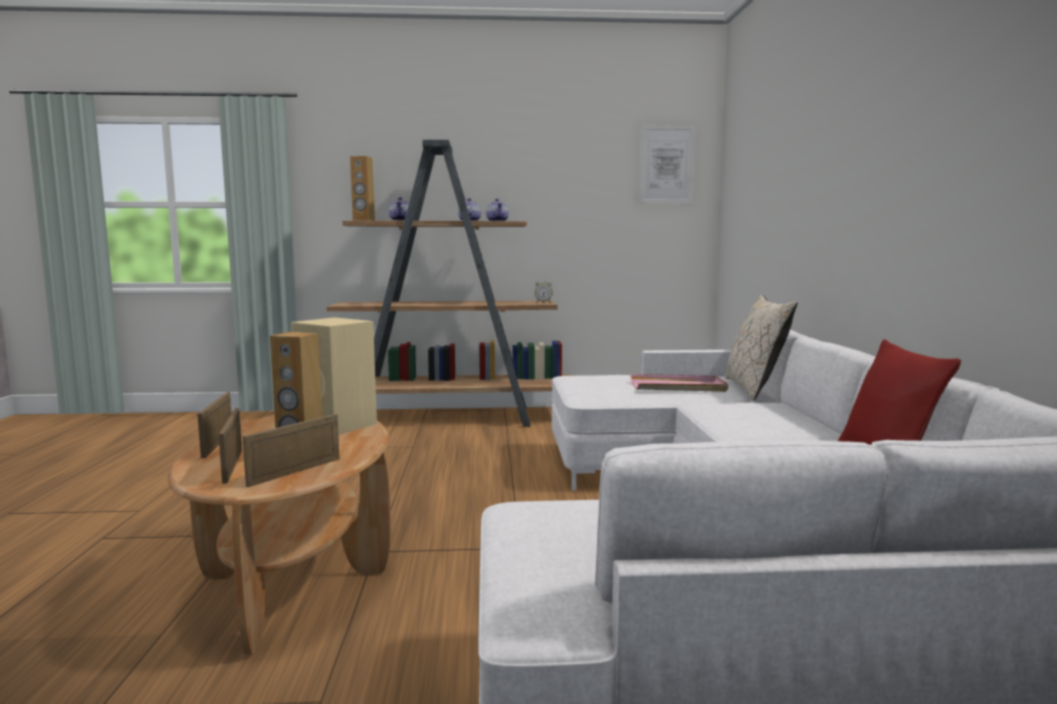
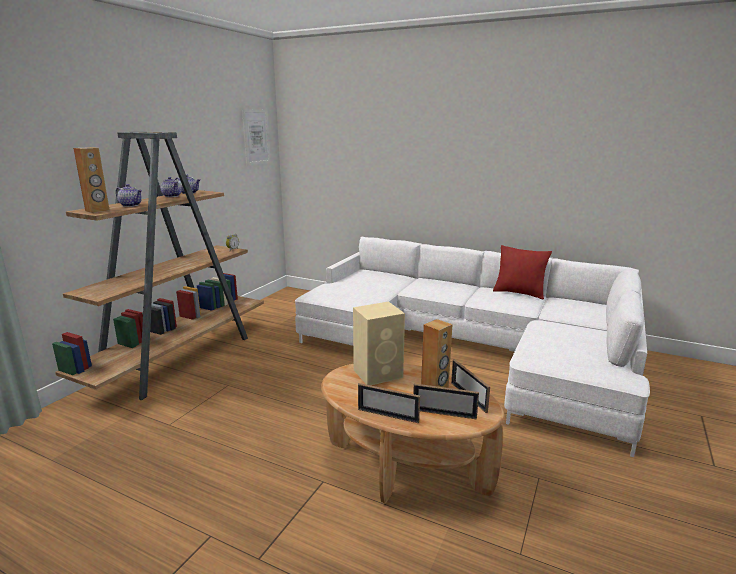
camera: 60 degrees left, 10 degrees up
pink tray [630,374,728,392] -> none
beige pillow [725,295,798,401] -> none

